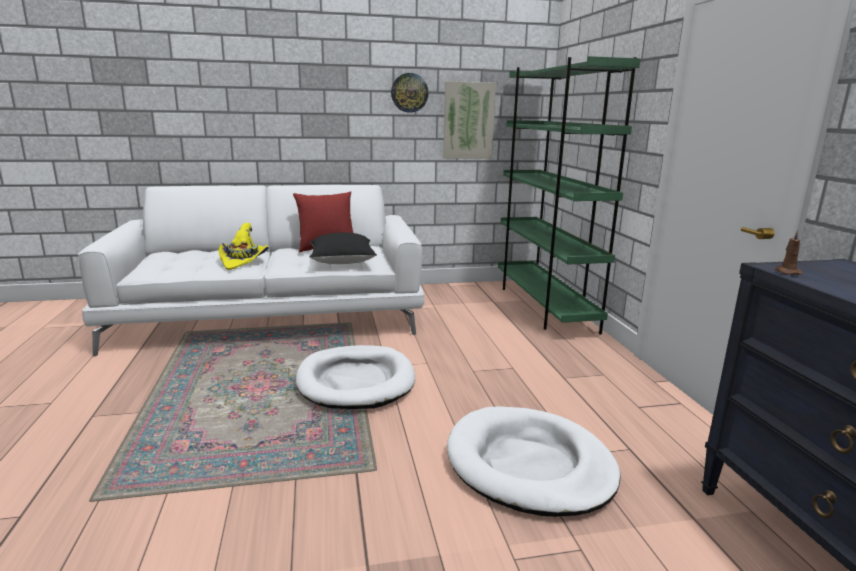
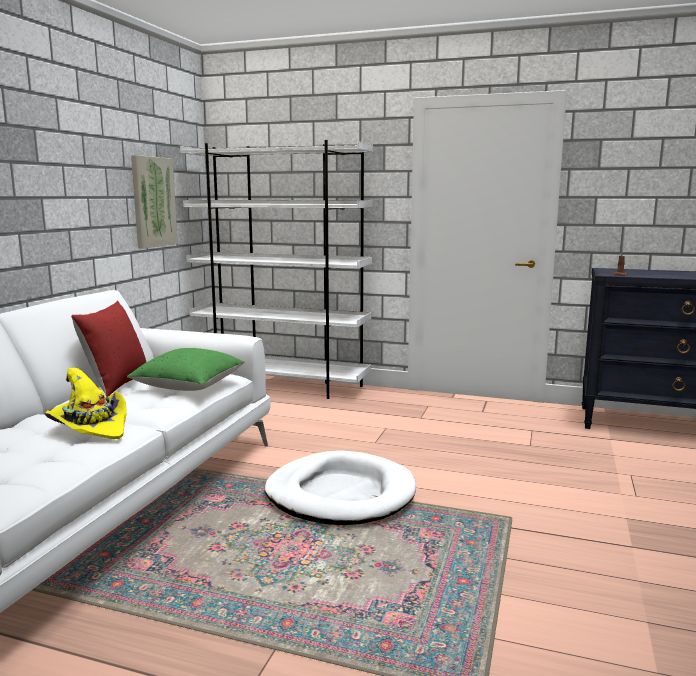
camera: 60 degrees left, 5 degrees down
black pillow [309,233,377,264] -> green pillow [127,348,245,391]
wall clock [391,73,428,113] -> none
white dog bed [447,406,621,517] -> none
green bookcase [498,56,640,335] -> white bookcase [180,140,373,399]

